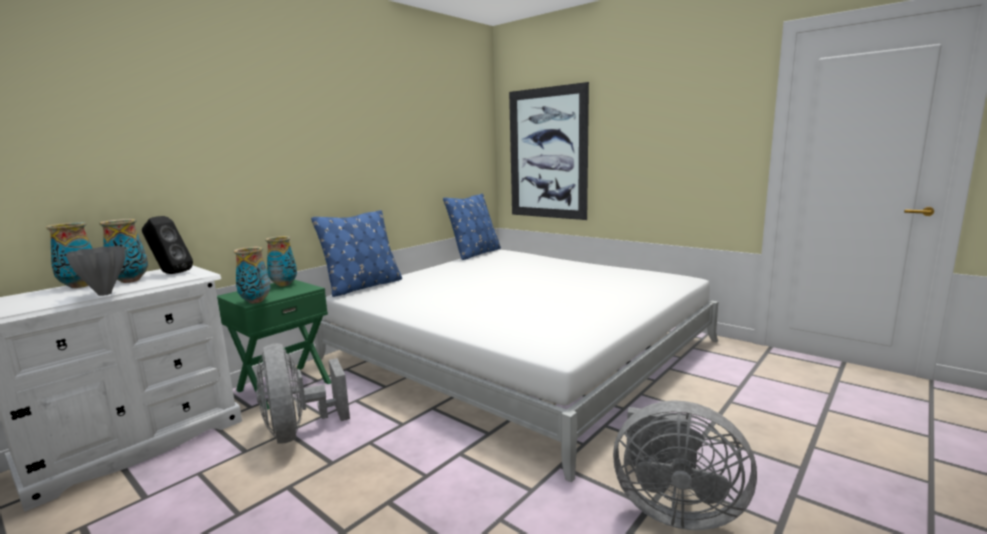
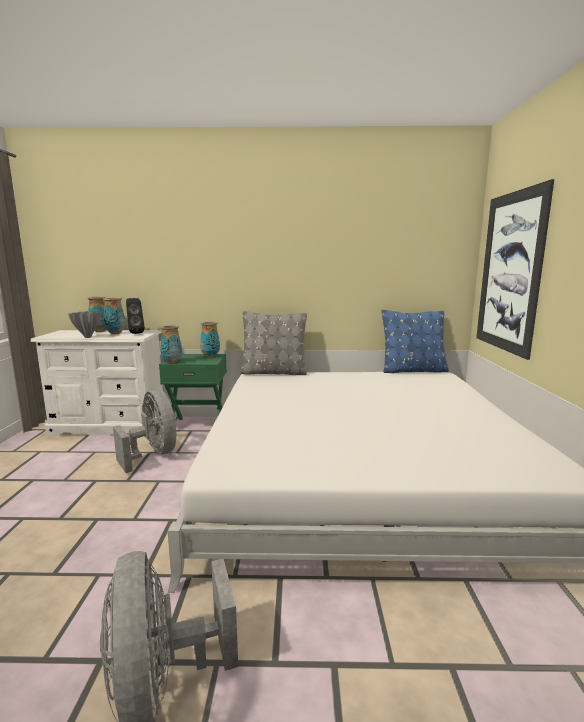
camera: 50 degrees right, 0 degrees up
grey fan [256,343,350,444] -> grey fan turned 120 degrees clockwise [113,389,177,473]
blue pillow [311,210,402,297] -> grey pillow [240,311,307,375]

